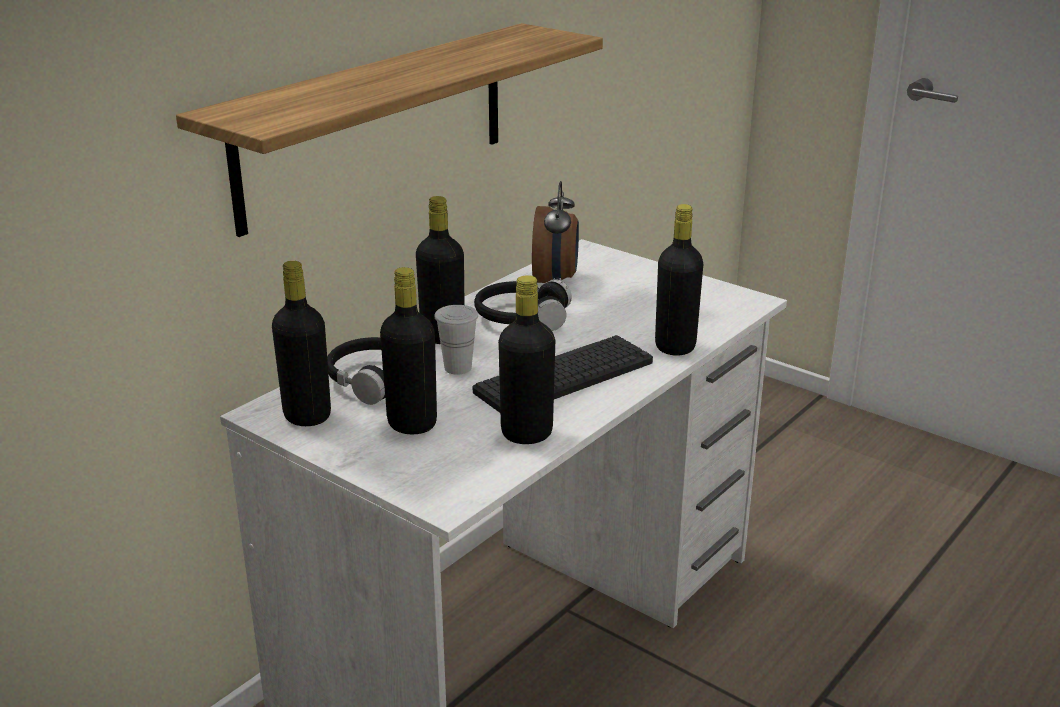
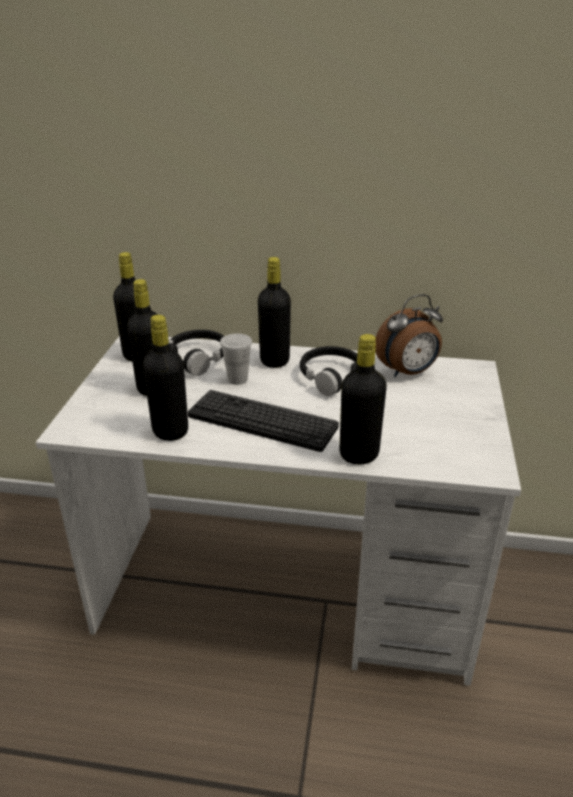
camera: 60 degrees right, 5 degrees up
shelf [176,23,603,237] -> none

